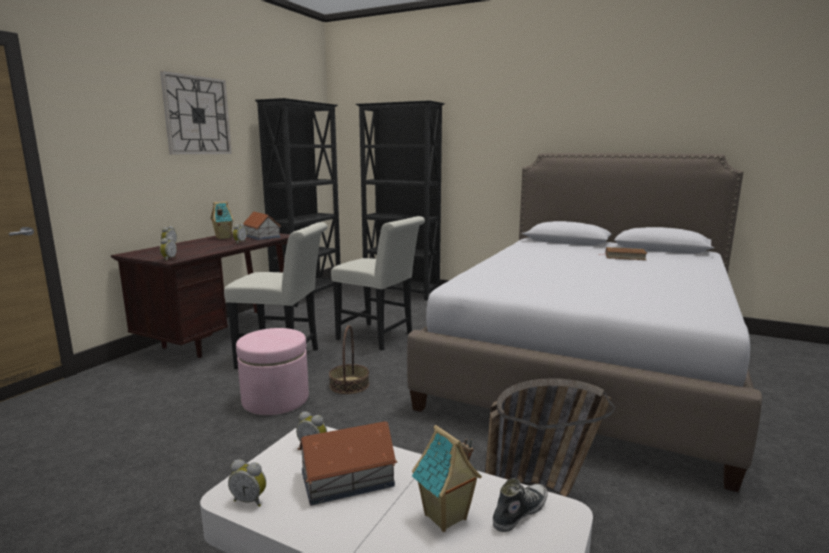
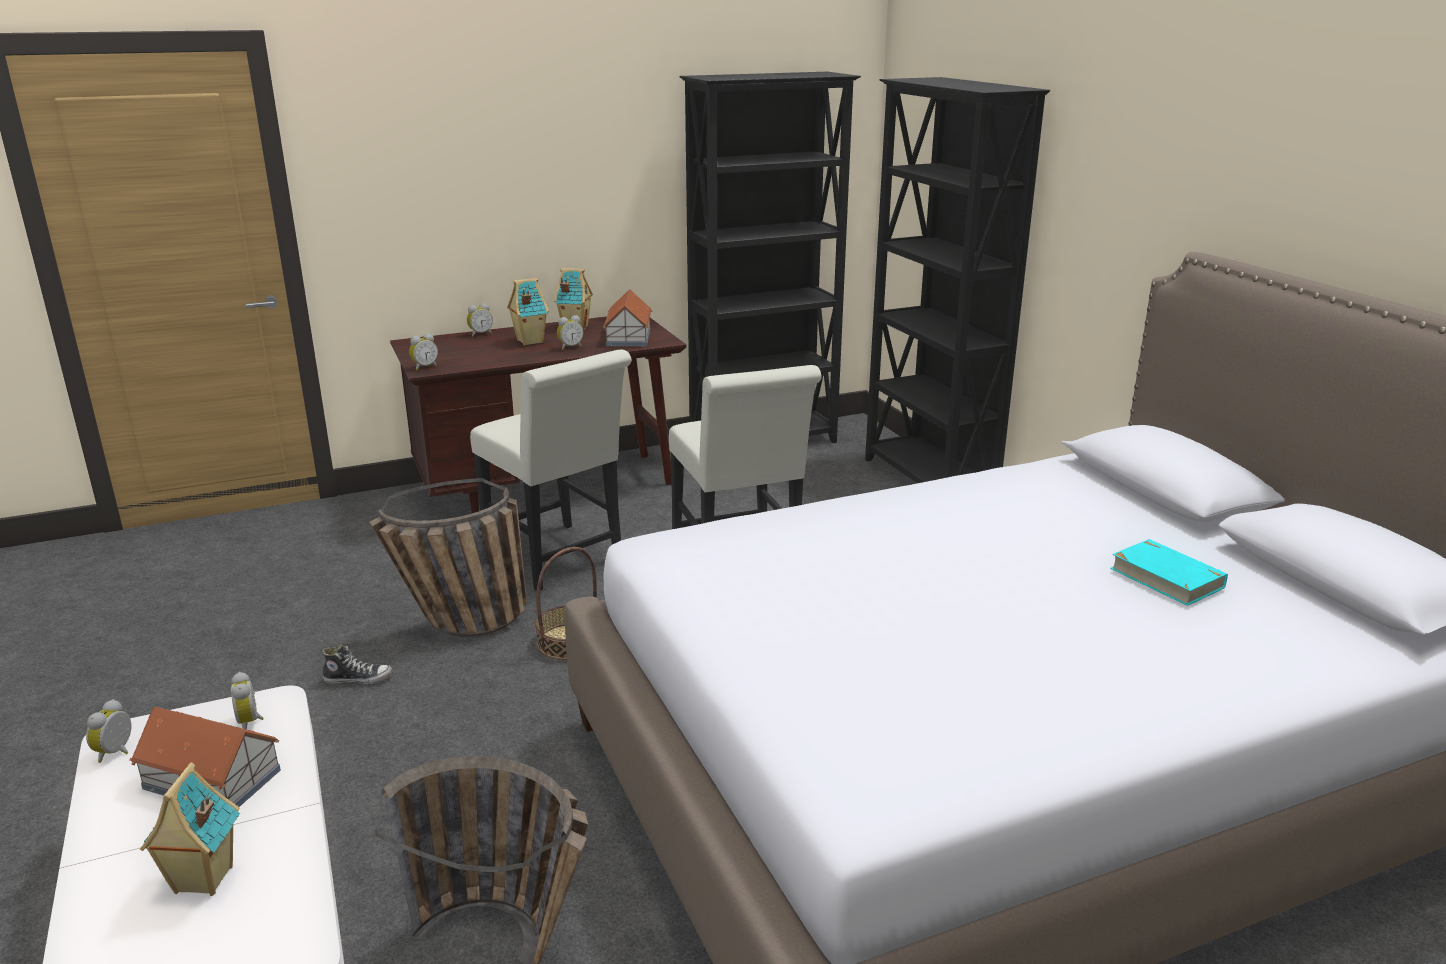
camera: 40 degrees right, 10 degrees up
wall clock [160,71,232,155] -> none
alarm clock [228,459,266,507] -> alarm clock turned 45 degrees clockwise [86,699,131,763]
pink ottoman [236,328,309,415] -> basket [369,478,527,637]
shoe [493,478,548,532] -> shoe moved to [322,644,393,684]
brown book [599,247,647,260] -> turquoise book [1110,539,1228,606]
none -> toy house [507,278,549,345]

